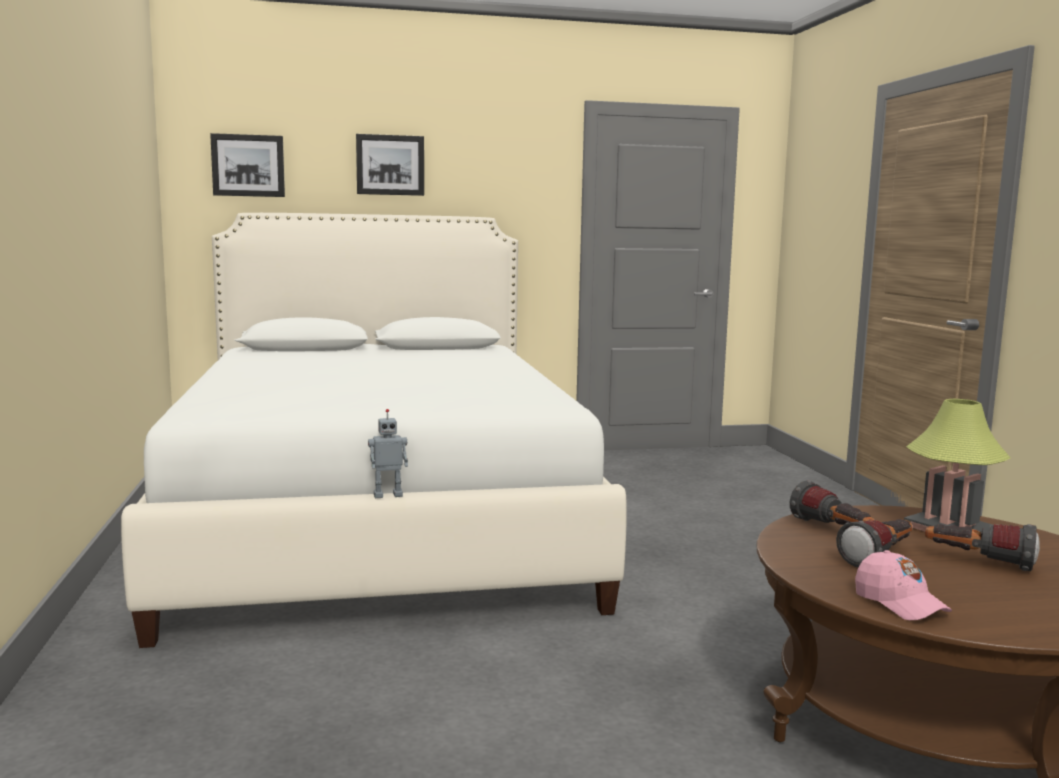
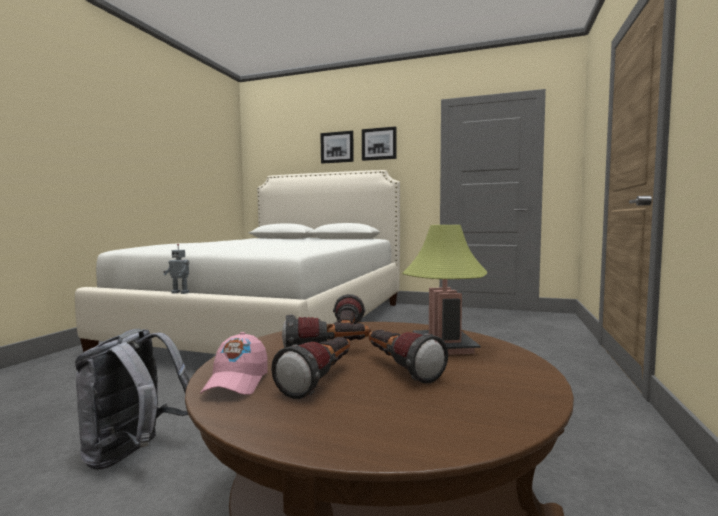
camera: 30 degrees right, 5 degrees down
picture [210,133,285,197] -> picture moved to [362,126,397,161]
none -> grey backpack [75,329,190,470]
none -> flashlight [271,337,350,399]

